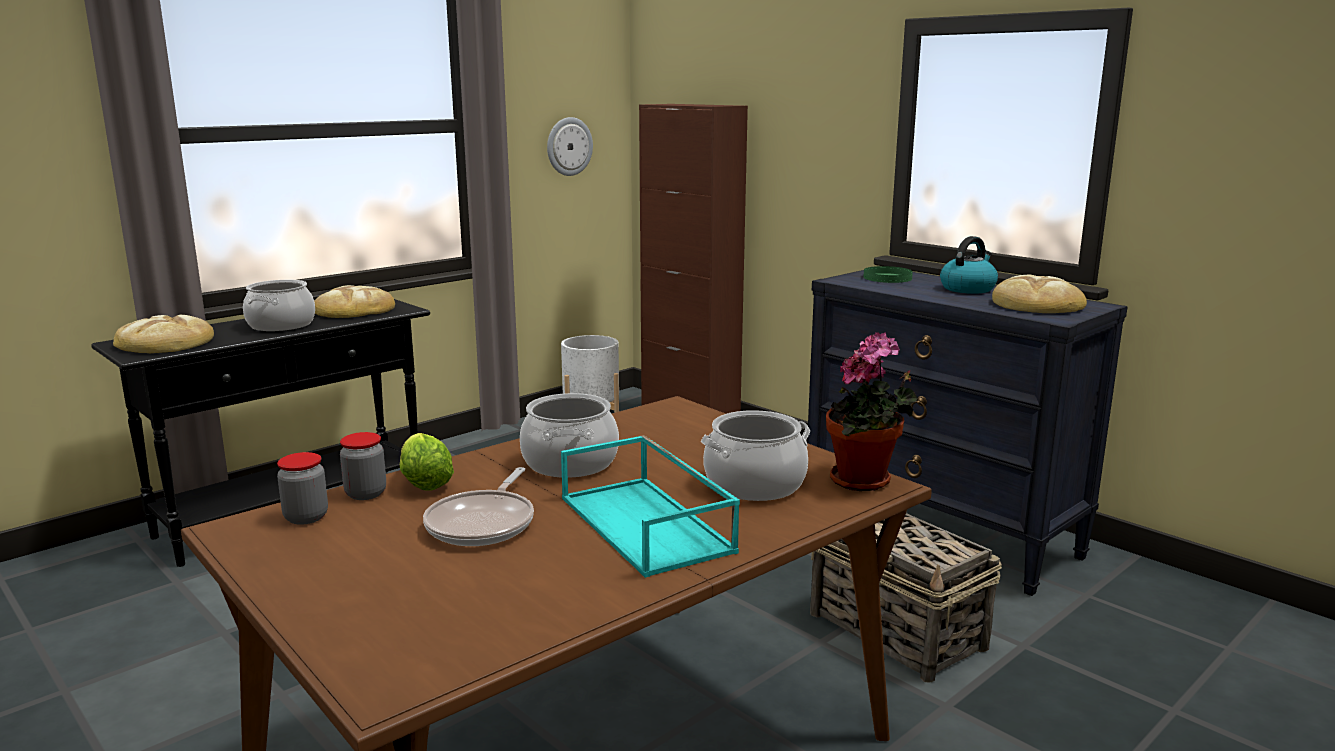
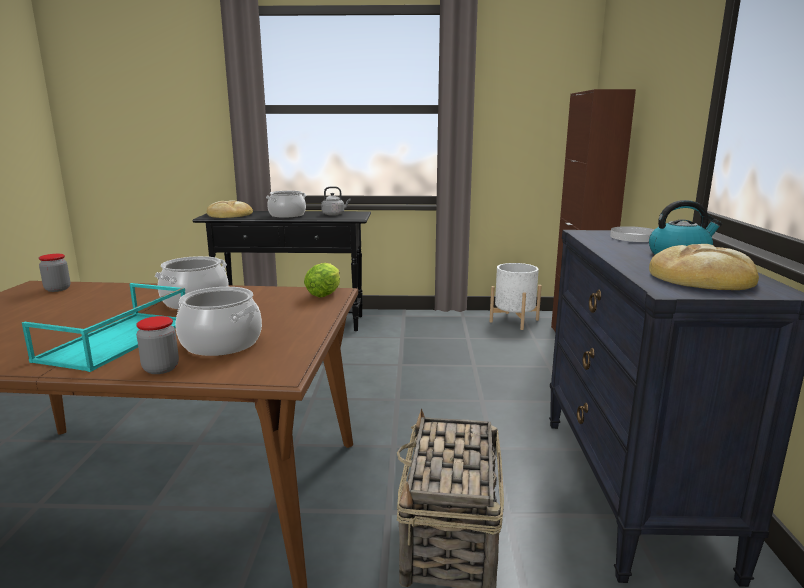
camera: 45 degrees right, 0 degrees up
bread [314,285,395,318] -> grey kettle [321,186,351,216]
jar [340,432,386,500] -> jar moved to [136,316,179,374]
lettuce [400,433,454,491] -> lettuce moved to [304,263,340,298]
frying pan [423,467,534,546] -> none
wall clock [547,117,593,176] -> none
potted plant [826,332,918,491] -> none
green plate [864,266,913,283] -> white plate [610,226,655,242]

